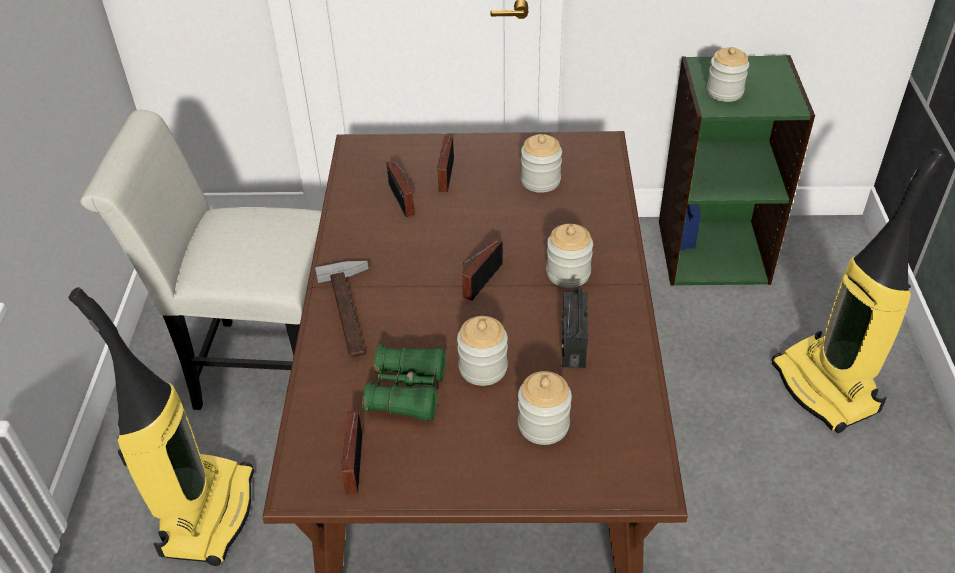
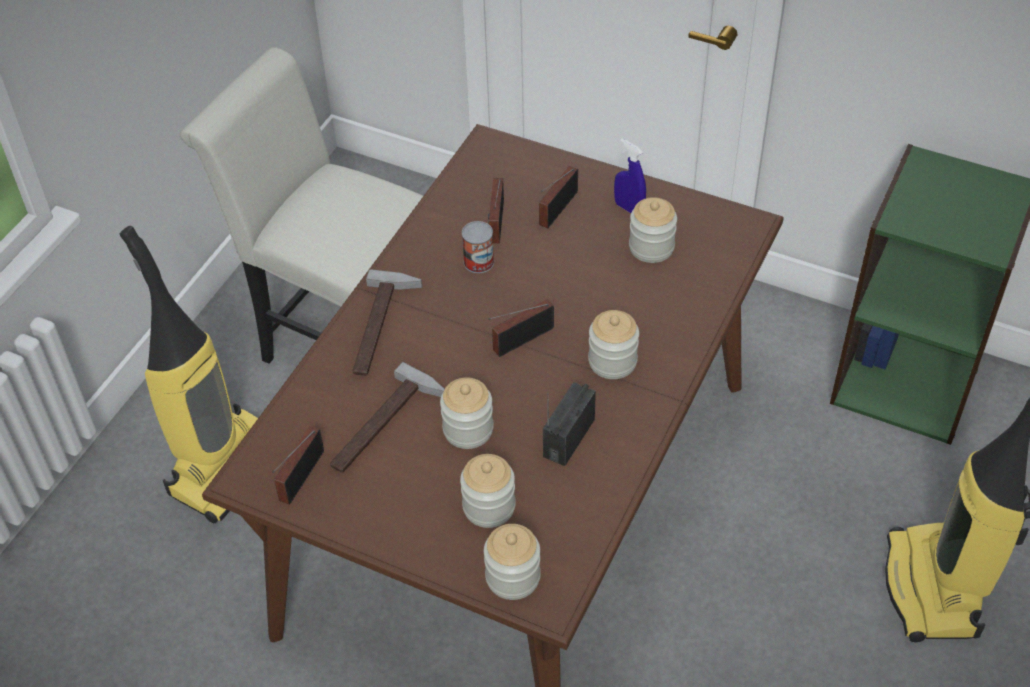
camera: 25 degrees right, 5 degrees up
green binoculars [362,344,446,422] -> hammer [330,362,445,473]
jar [706,47,749,102] -> jar moved to [484,524,541,600]
none -> can [462,221,494,273]
none -> blue spray bottle [614,139,646,213]

